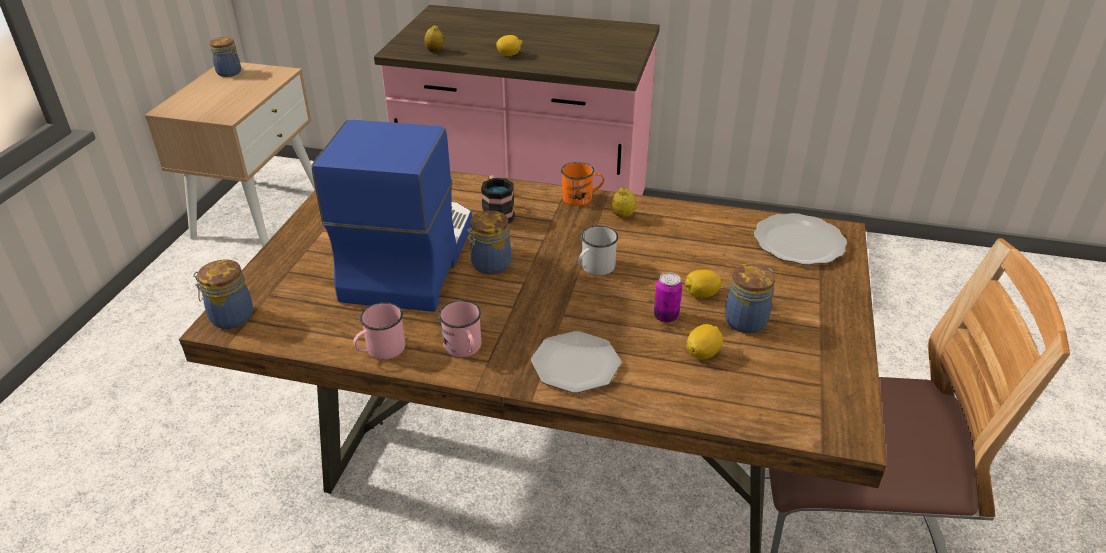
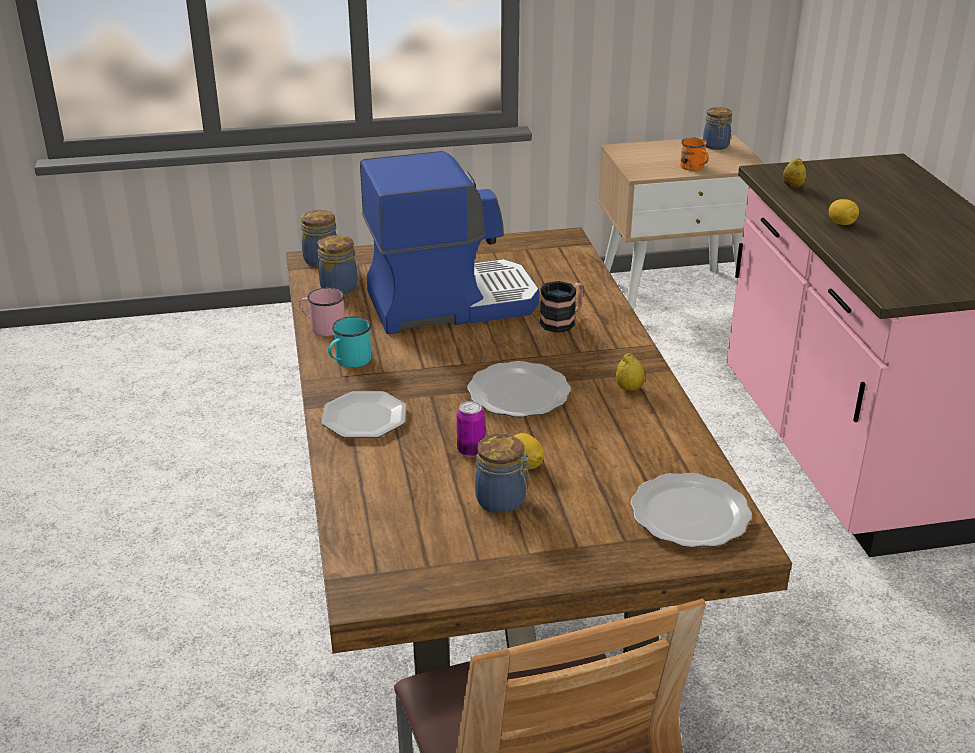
camera: 65 degrees right, 5 degrees down
pink mug [439,300,481,357] -> turquoise mug [328,317,371,368]
jar [467,210,511,275] -> jar moved to [317,235,358,294]
orange mug [561,162,604,206] -> orange mug moved to [680,138,709,171]
white mug [578,226,618,275] -> plate [467,361,571,417]
lemon [687,324,723,359] -> none

